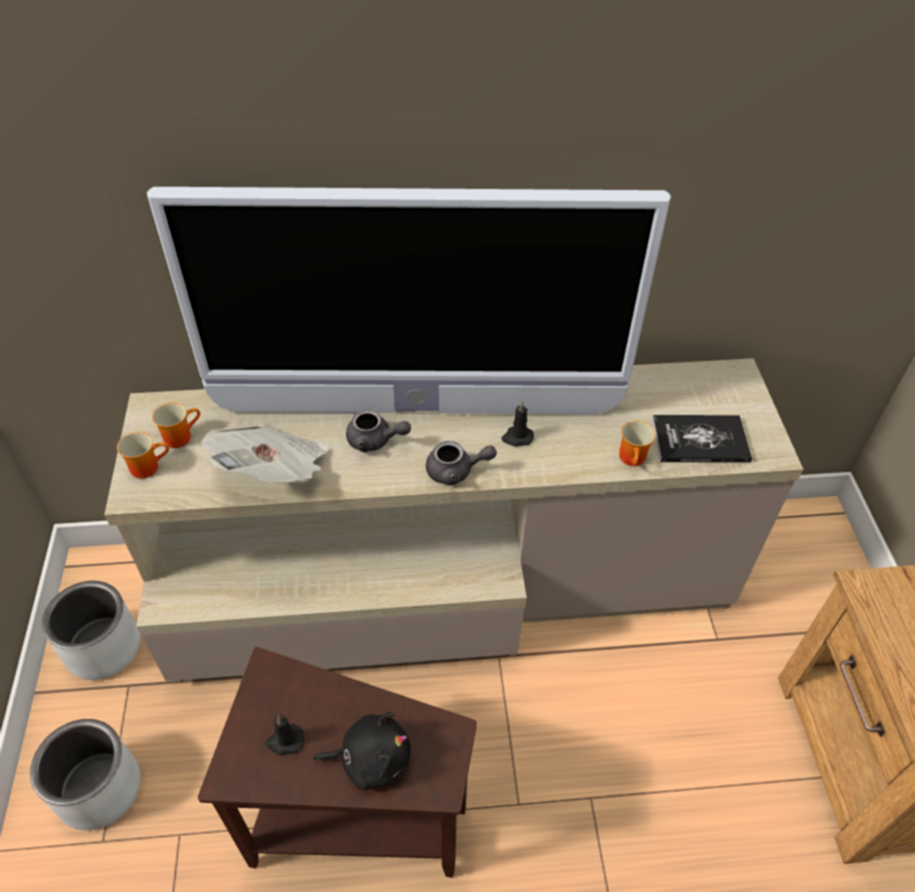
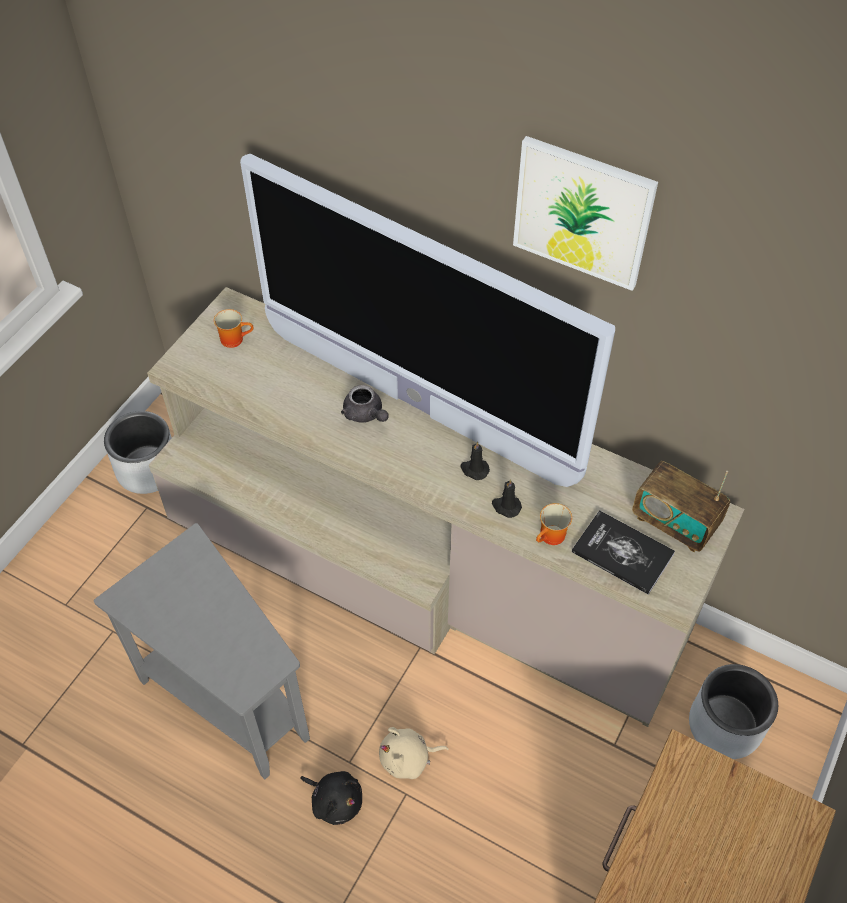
camera: 35 degrees right, 5 degrees up
grey planter [30,719,141,831] -> grey planter moved to [689,664,778,759]
mug [117,432,169,479] -> none
brown side table [198,647,477,878] -> grey side table [94,523,310,779]
newspaper [201,425,329,483] -> none
black candle [266,715,304,755] -> black candle moved to [492,479,522,518]
black plush toy [313,712,411,790] -> black plush toy moved to [300,771,362,825]
grey teapot [426,441,497,485] -> none
none -> beige plush toy [379,727,448,779]
none -> picture [513,136,658,291]
none -> radio [632,461,730,552]

